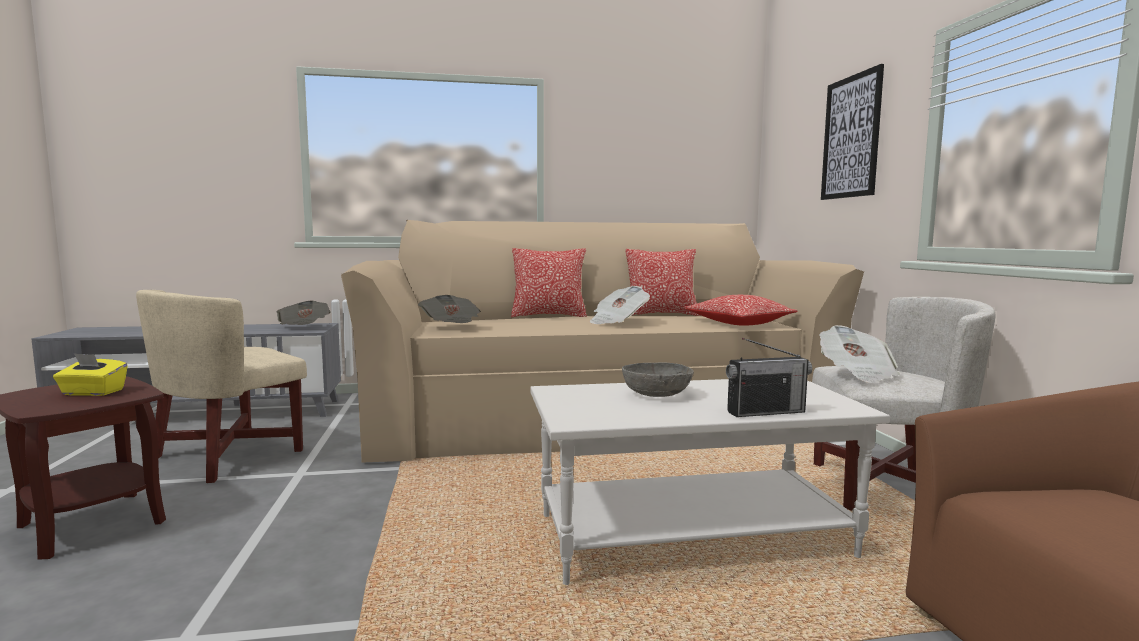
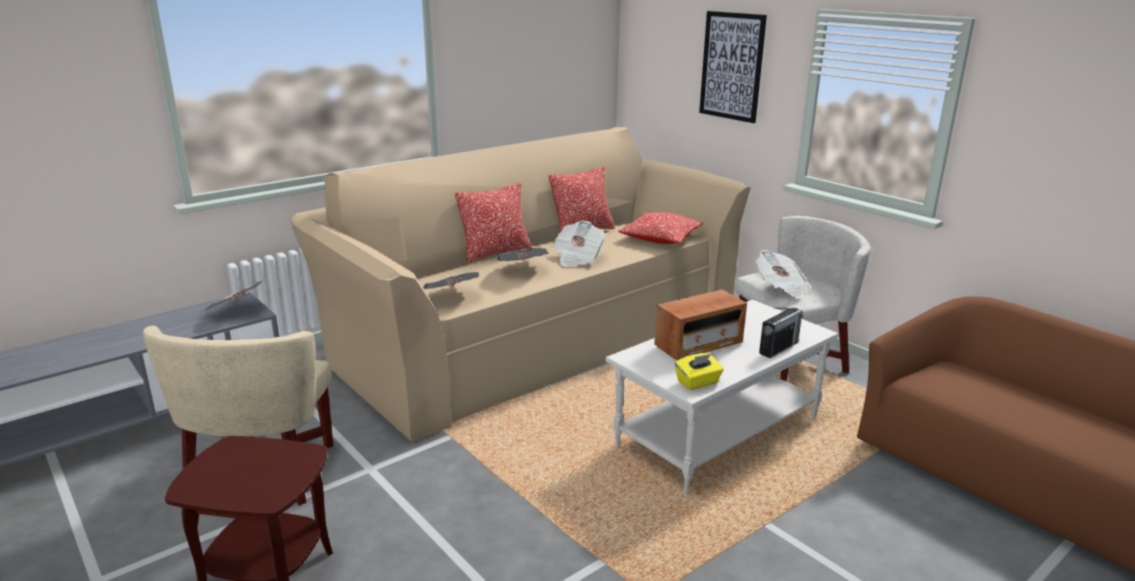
camera: 30 degrees left, 15 degrees up
yellow tissue box [53,353,128,396] -> yellow tissue box moved to [675,353,724,390]
grey bowl [622,362,694,397] -> radio [654,289,747,360]
none -> newspaper [496,248,548,261]

